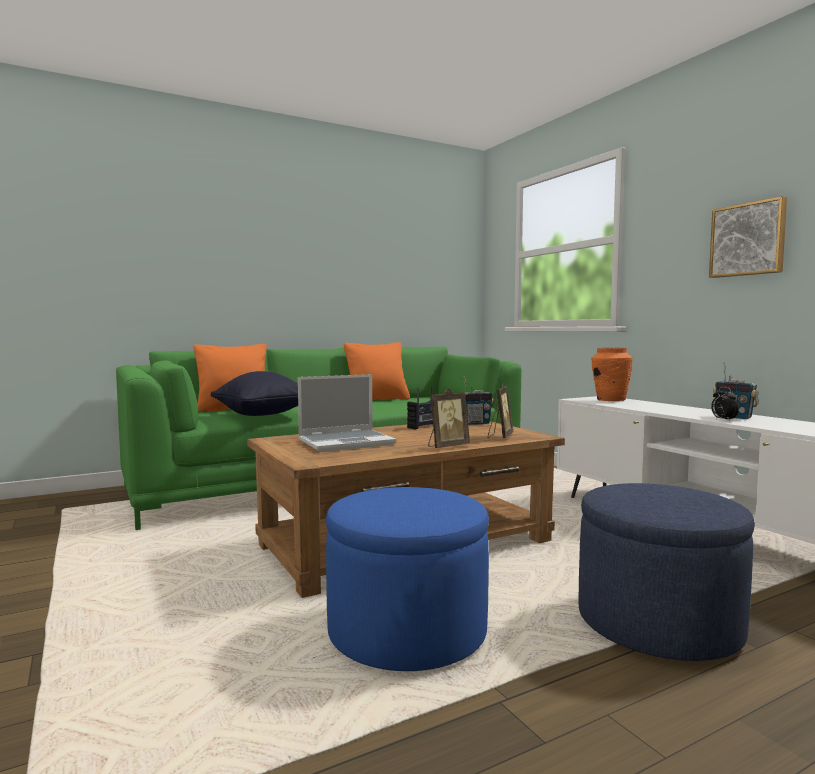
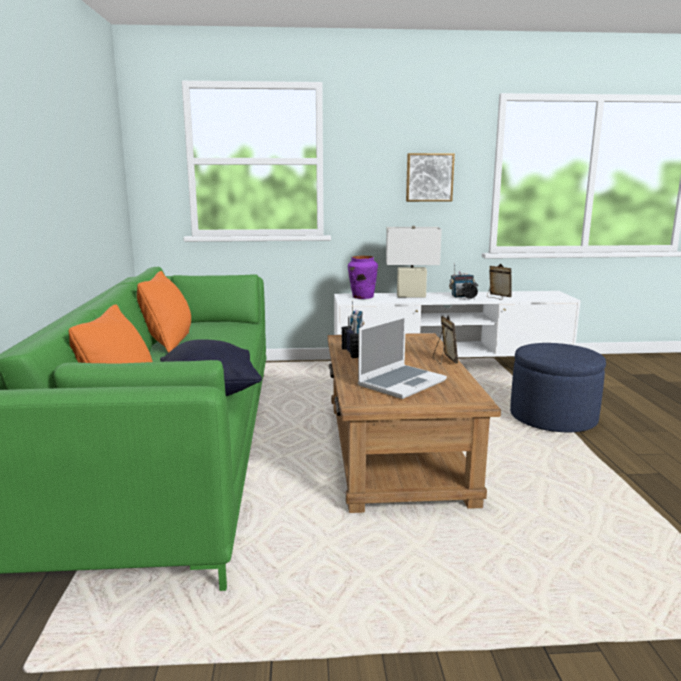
camera: 65 degrees left, 10 degrees up
laptop [298,374,396,452] -> laptop turned 45 degrees clockwise [358,315,447,399]
blue ottoman [326,487,489,671] -> none
picture frame [488,382,513,438] -> picture frame moved to [487,264,512,299]
orange vase [592,348,633,401] -> purple vase [348,256,378,299]
none -> white table lamp [386,226,442,298]

